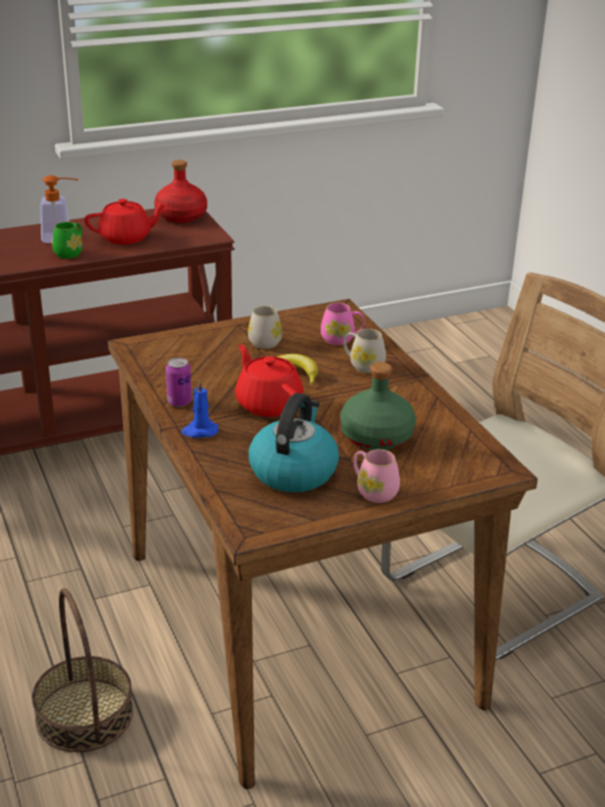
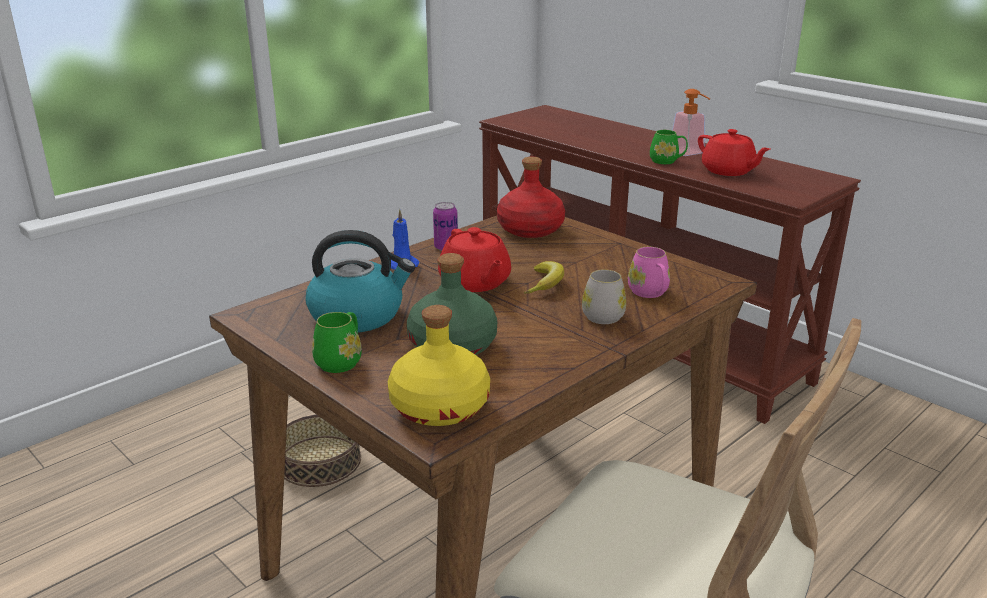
camera: 70 degrees right, 5 degrees down
red bottle [154,160,207,223] -> red bottle moved to [497,157,565,238]
red teapot [235,344,304,417] -> red teapot turned 120 degrees clockwise [438,227,511,292]
white mug [248,306,282,349] -> none
pink mug [353,449,400,503] -> green mug [312,312,361,373]
none -> yellow bottle [388,305,490,426]

